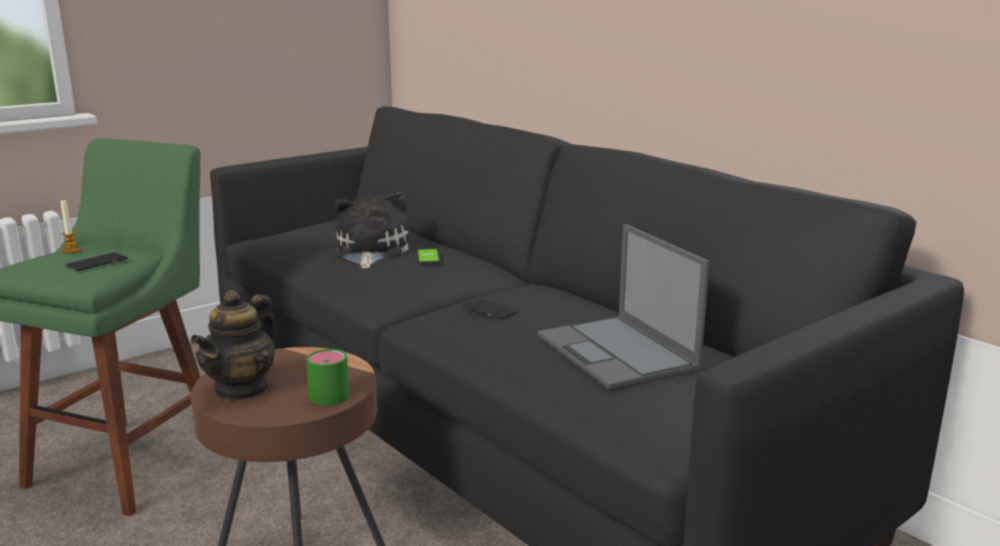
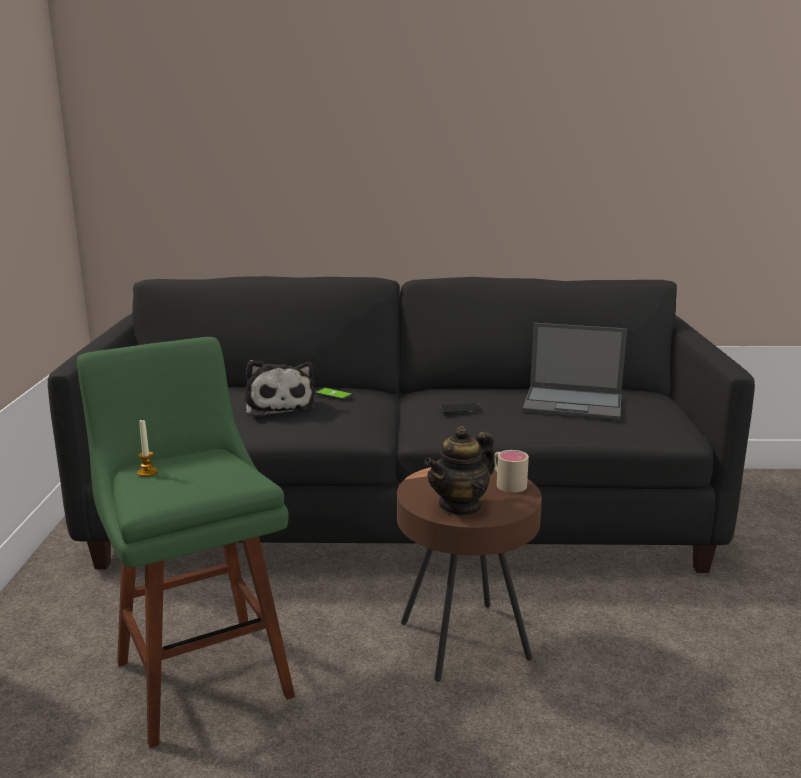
camera: 50 degrees left, 0 degrees up
phone [65,252,128,271] -> none
teapot [190,290,277,401] -> teapot turned 75 degrees clockwise [425,426,495,517]
green mug [306,349,349,406] -> beige mug [494,450,529,493]
plush toy [335,192,409,269] -> plush toy turned 150 degrees counterclockwise [245,360,315,417]

